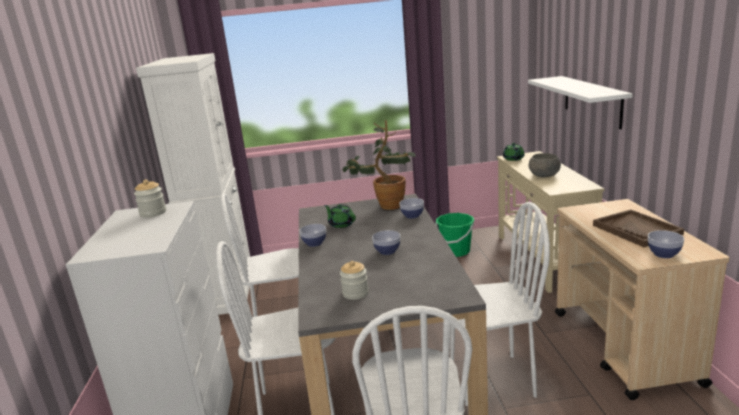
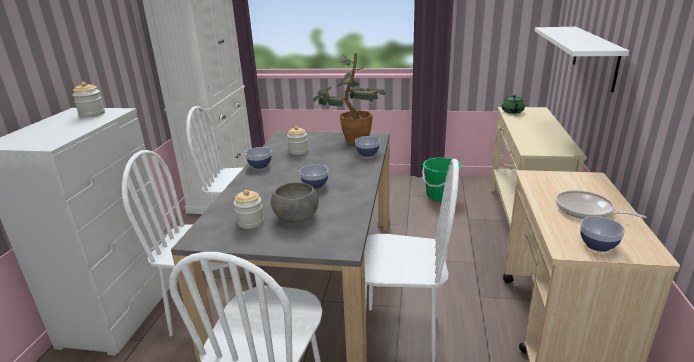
camera: 15 degrees right, 5 degrees up
green teapot [324,204,356,228] -> jar [287,126,308,155]
grey bowl [529,153,561,177] -> grey bowl moved to [271,182,319,223]
brown tray [593,209,684,247] -> frying pan [556,190,646,219]

